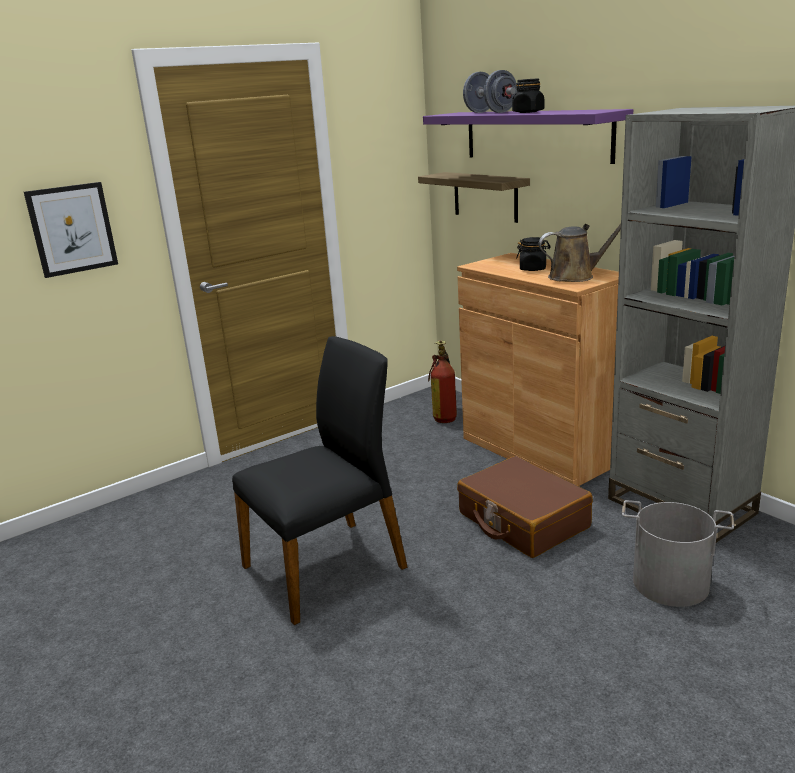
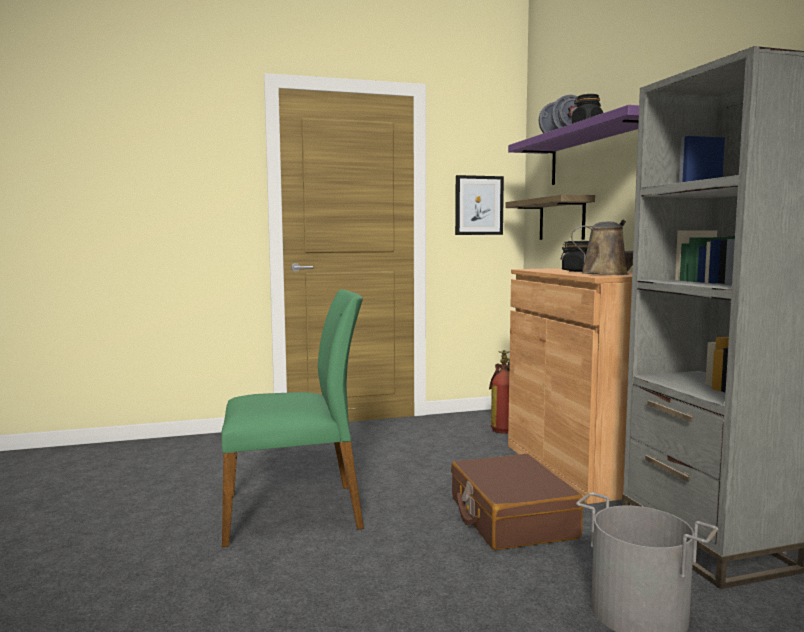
camera: 20 degrees right, 15 degrees down
picture [24,182,118,278] -> picture moved to [455,175,504,235]
black chair [232,336,408,625] -> green chair [221,289,364,547]

